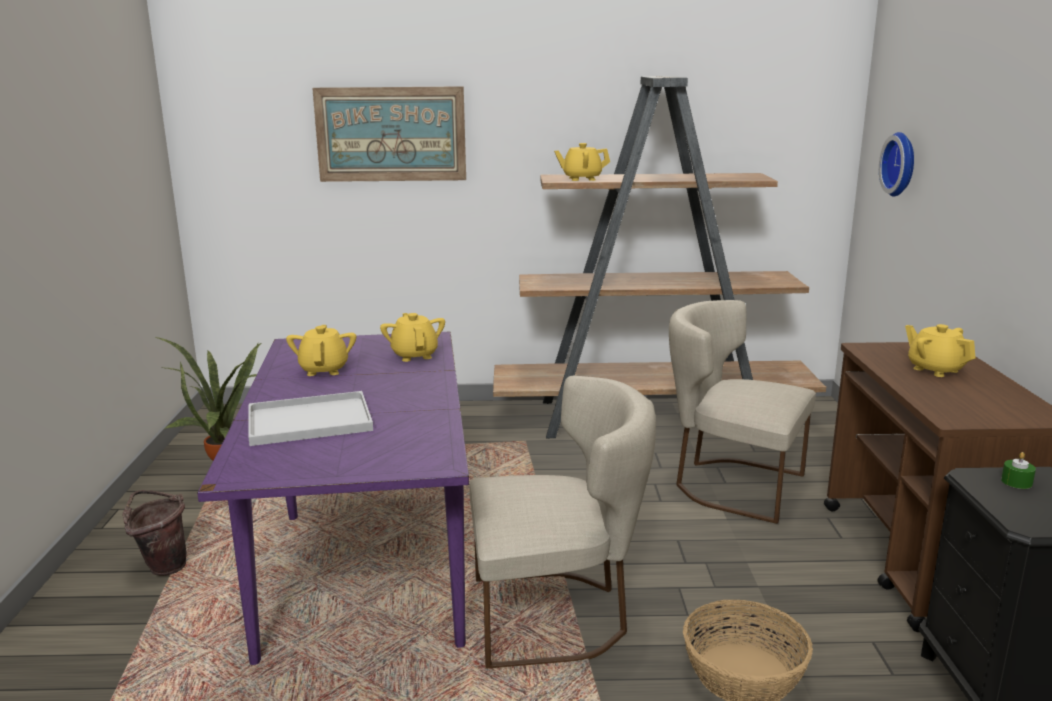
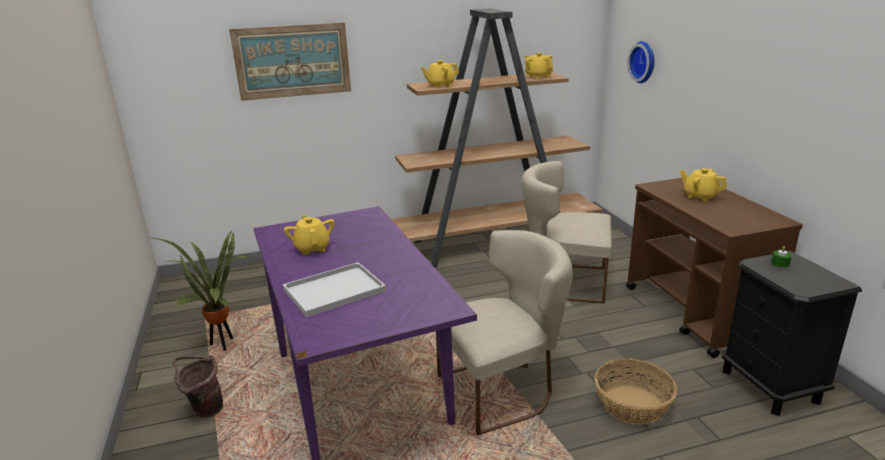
camera: 15 degrees left, 5 degrees up
yellow teapot [380,313,445,362] -> yellow teapot moved to [525,53,553,79]

